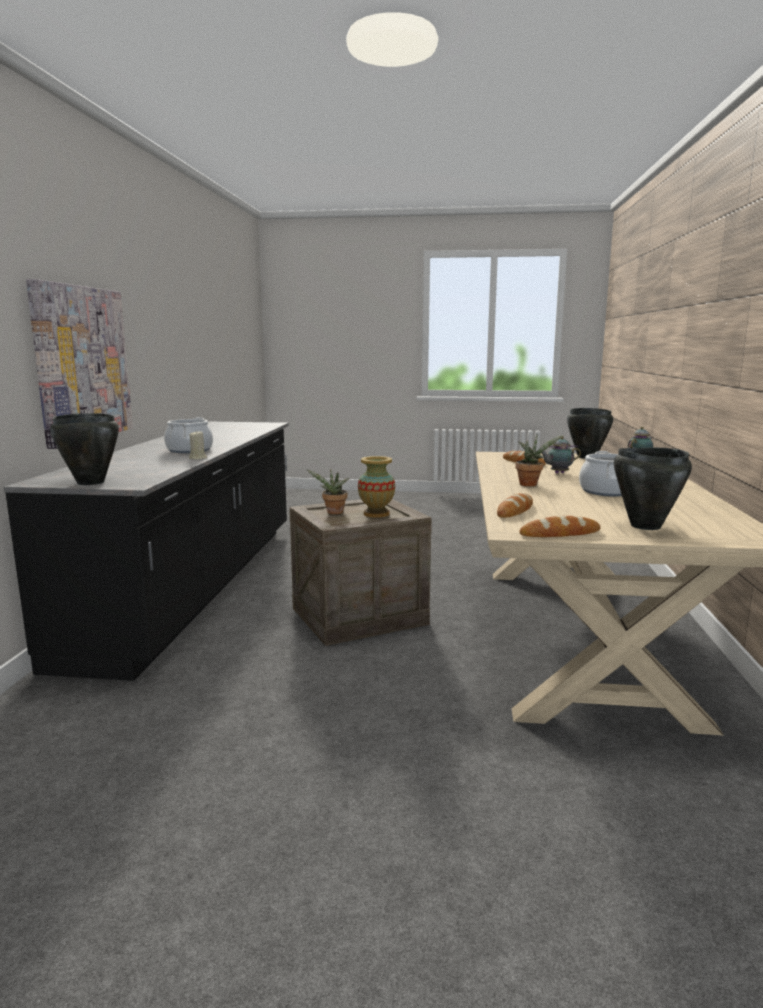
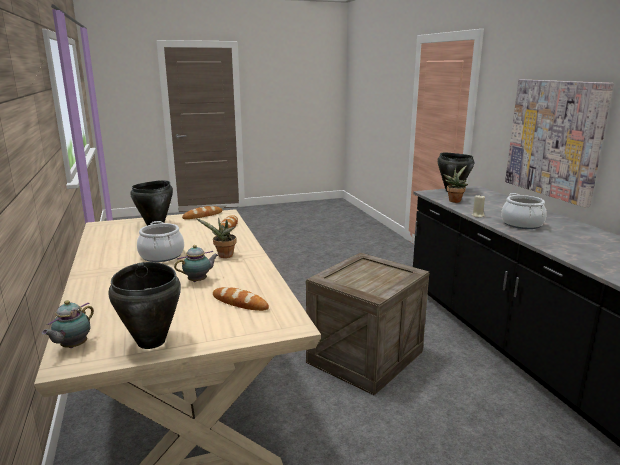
camera: 155 degrees right, 5 degrees up
potted plant [307,468,349,514] -> potted plant moved to [443,165,468,203]
vase [358,456,395,518] -> none

